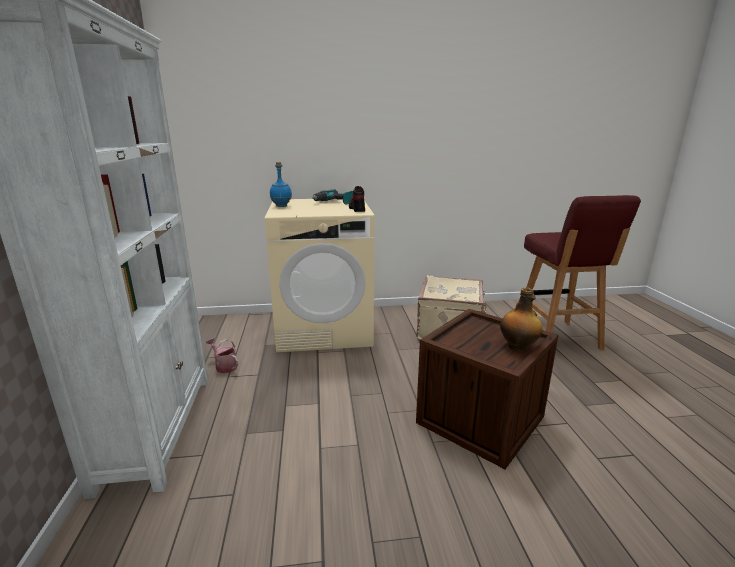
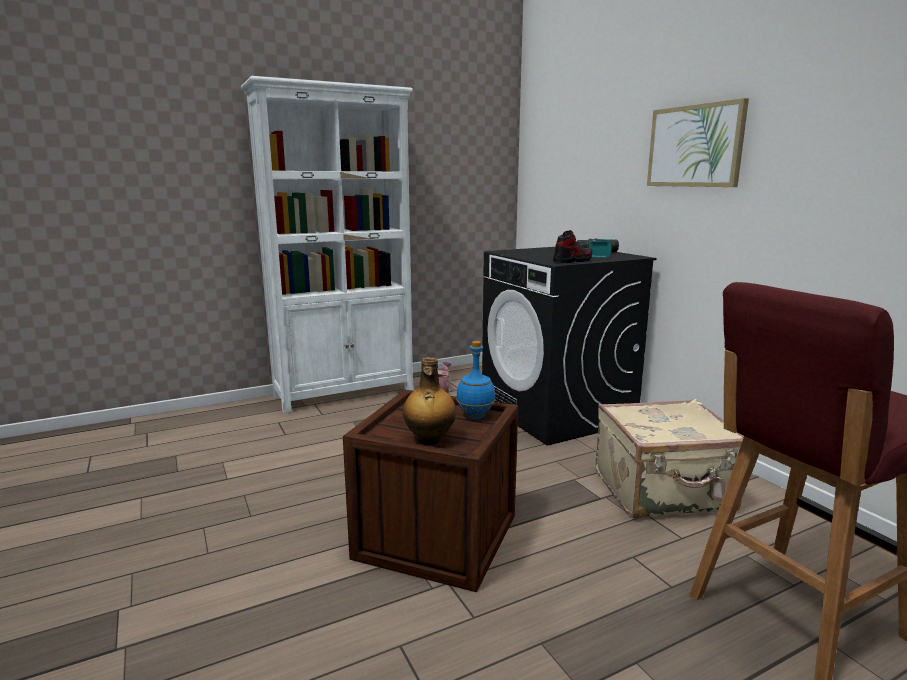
camera: 70 degrees right, 5 degrees down
beige washing machine [265,199,374,352] -> black washing machine [482,247,657,446]
blue bottle [270,162,292,207] -> blue bottle moved to [456,341,495,419]
none -> picture [647,98,749,187]

